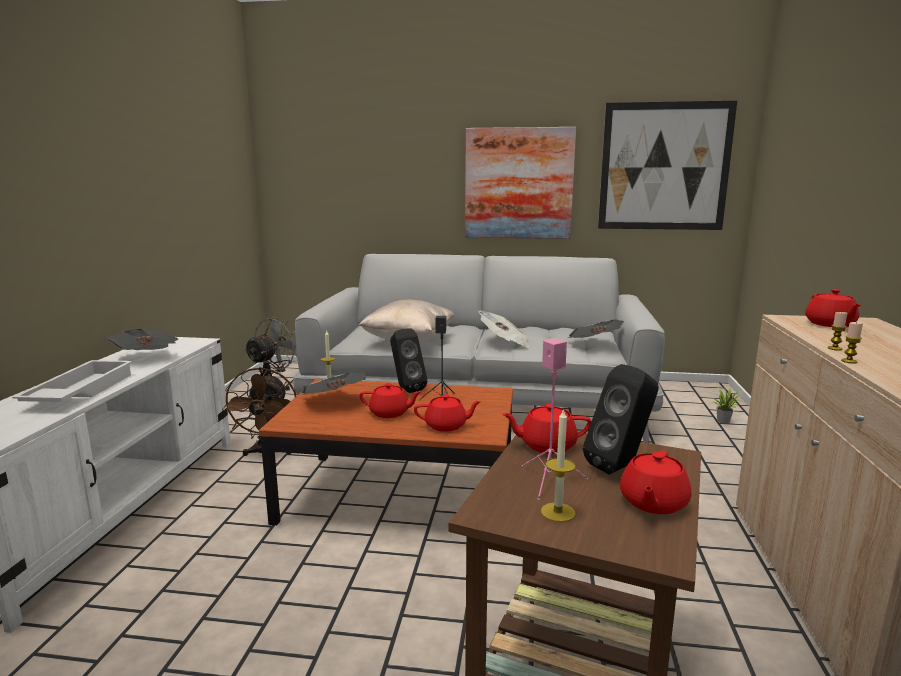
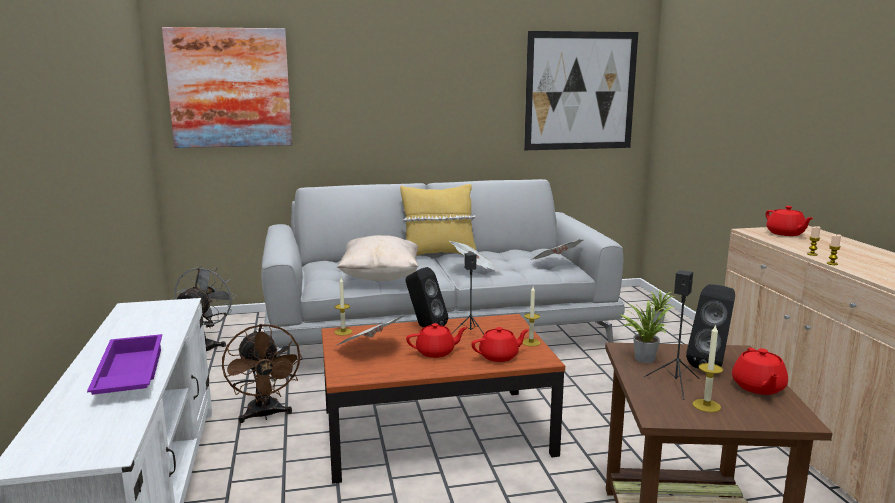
camera: 20 degrees left, 0 degrees up
white tray [12,360,132,402] -> purple tray [87,334,162,395]
newspaper [104,329,178,350] -> none
picture [465,127,576,239] -> picture moved to [162,27,292,148]
red teapot [502,404,592,454] -> potted plant [620,300,674,363]
pink speaker [522,338,588,500] -> black speaker [644,270,700,400]
none -> yellow pillow [400,184,477,256]
none -> candle [522,287,540,346]

